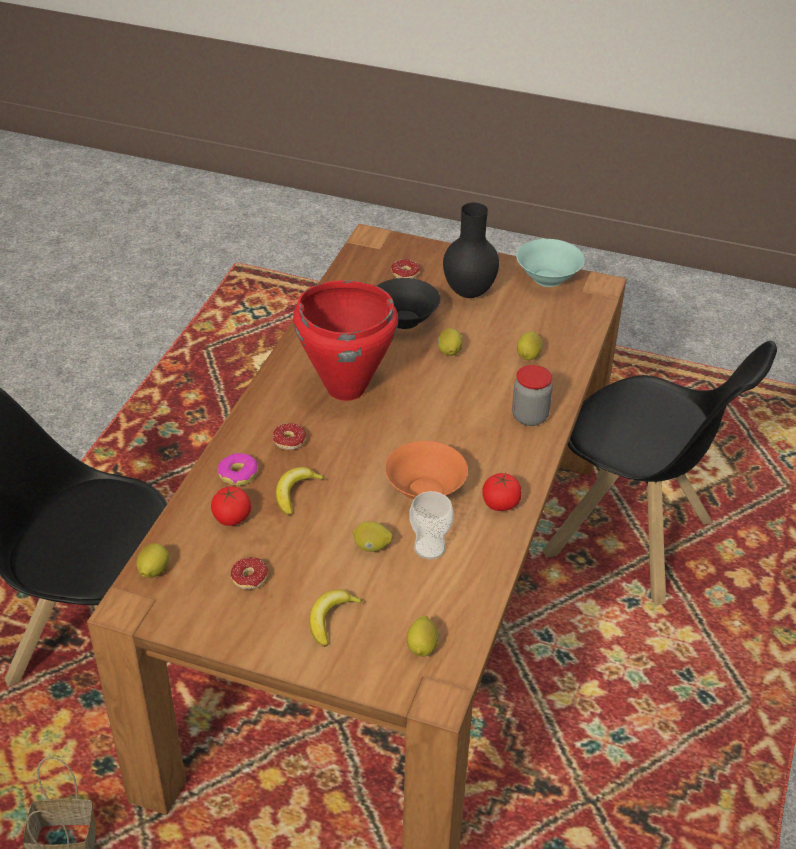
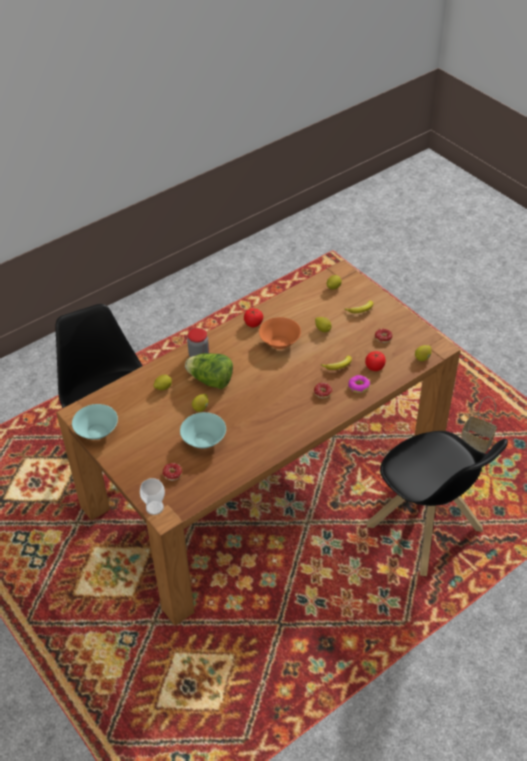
camera: 145 degrees left, 5 degrees up
red cooking pot [293,280,398,401] -> none
black bowl [377,278,441,329] -> turquoise bowl [180,412,226,448]
cup [409,491,454,559] -> cup moved to [140,478,165,515]
black vase [443,203,499,298] -> none
none -> lettuce [185,353,233,389]

